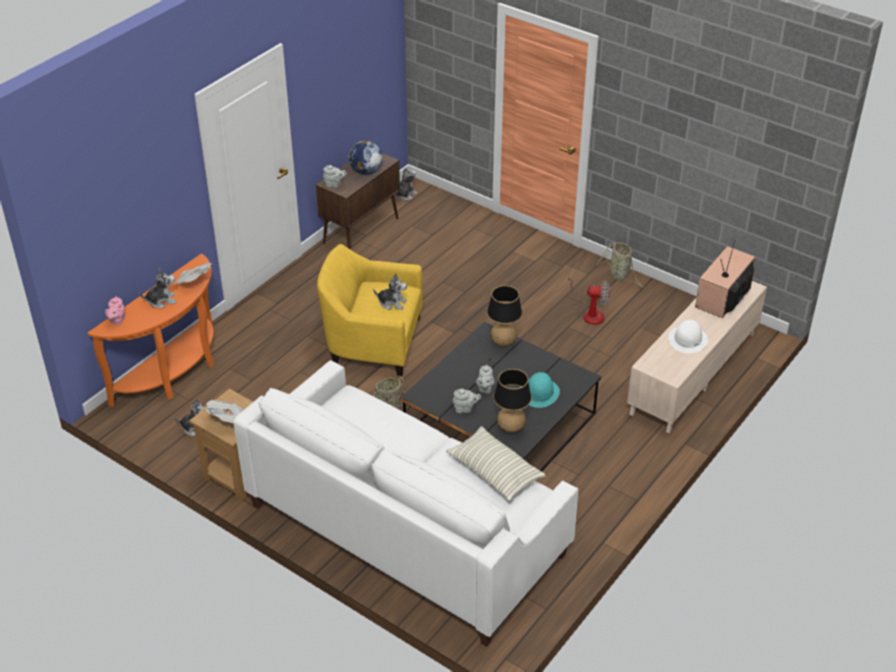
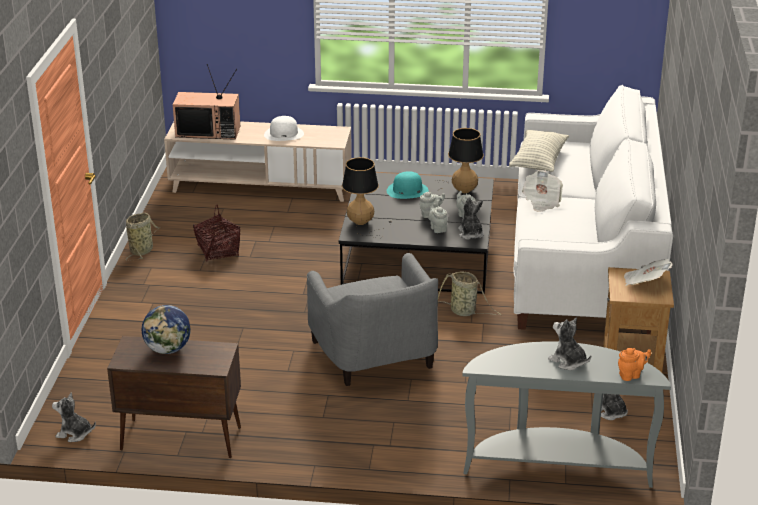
camera: 120 degrees left, 10 degrees down
orange console table [87,253,214,407] -> grey console table [462,341,671,488]
pink teapot [105,296,125,325] -> orange teapot [618,348,651,381]
newspaper [174,263,212,284] -> newspaper moved to [522,170,563,212]
yellow armchair [317,244,423,376] -> grey armchair [307,253,438,386]
grey teapot [323,165,347,187] -> grey teapot moved to [428,203,448,233]
plush toy [373,274,407,310] -> plush toy moved to [458,197,484,240]
fan [568,274,610,325] -> basket [193,205,240,262]

